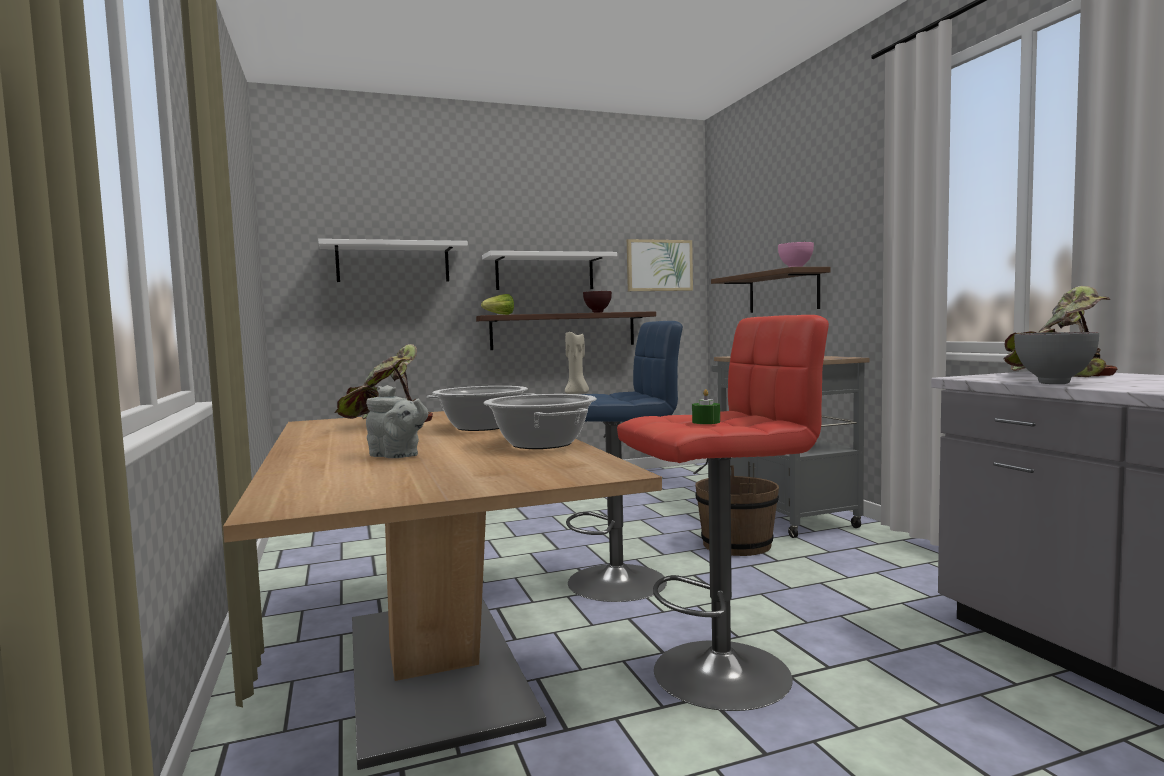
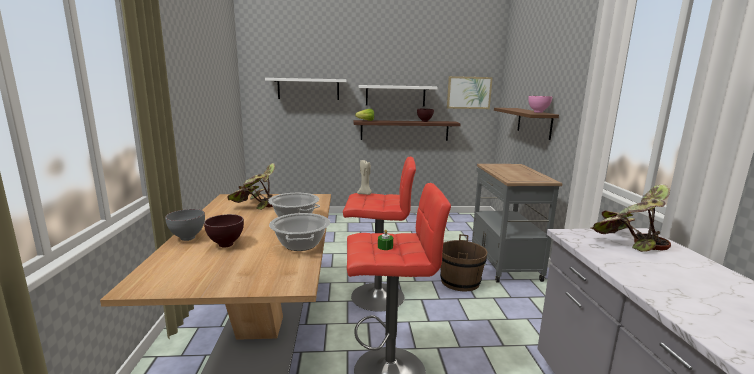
camera: 15 degrees right, 10 degrees up
grey teapot [366,385,428,458] -> brown bowl [204,214,244,247]
blue stool [566,321,683,602] -> red stool [343,157,416,312]
grey bowl [1014,332,1099,384] -> grey bowl moved to [165,209,205,241]

